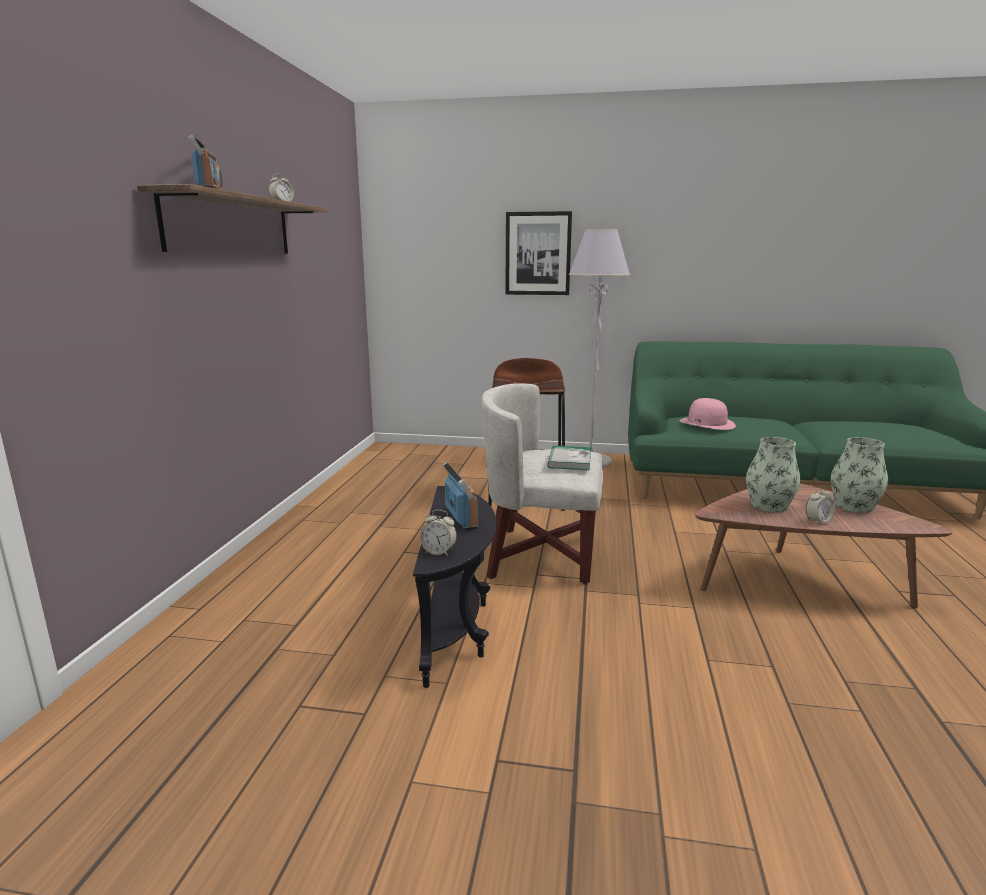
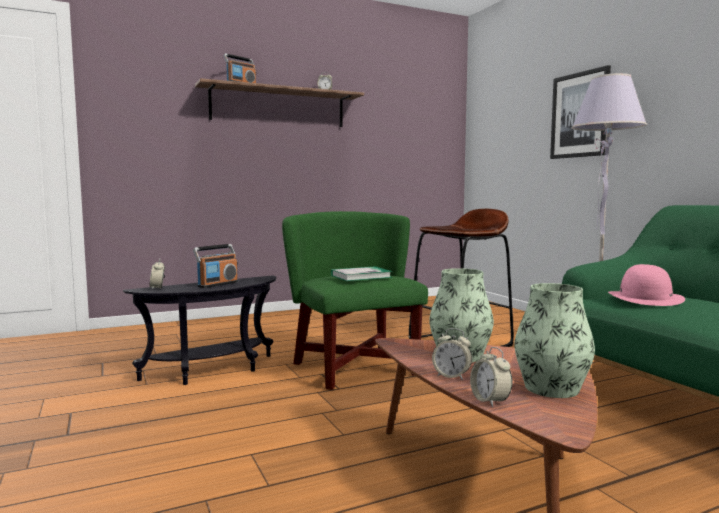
camera: 55 degrees right, 10 degrees down
white armchair [481,383,603,584] -> green armchair [282,211,428,390]
none -> alarm clock [470,347,512,407]

